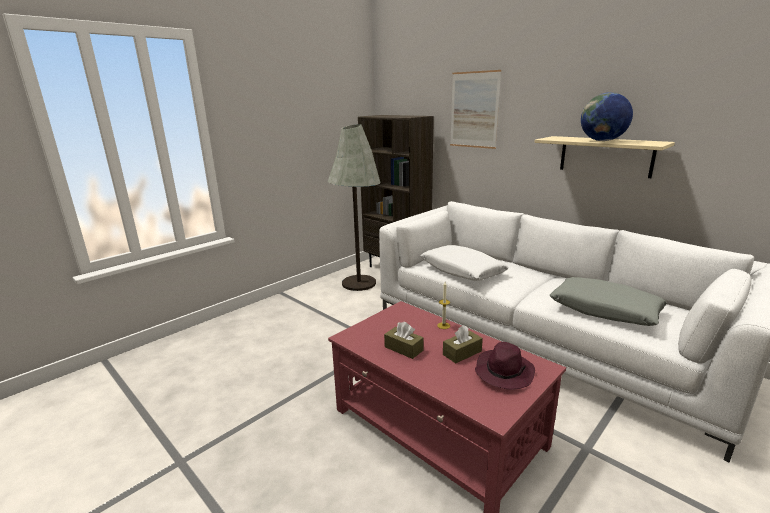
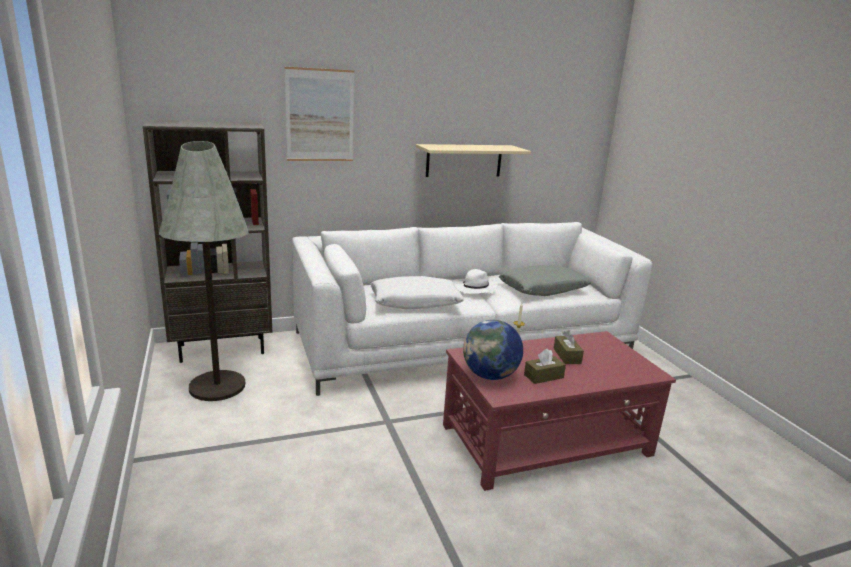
camera: 65 degrees left, 0 degrees up
purple hat [475,342,535,390] -> none
globe [581,92,633,141] -> globe moved to [463,320,523,380]
none -> white hat [455,269,497,294]

